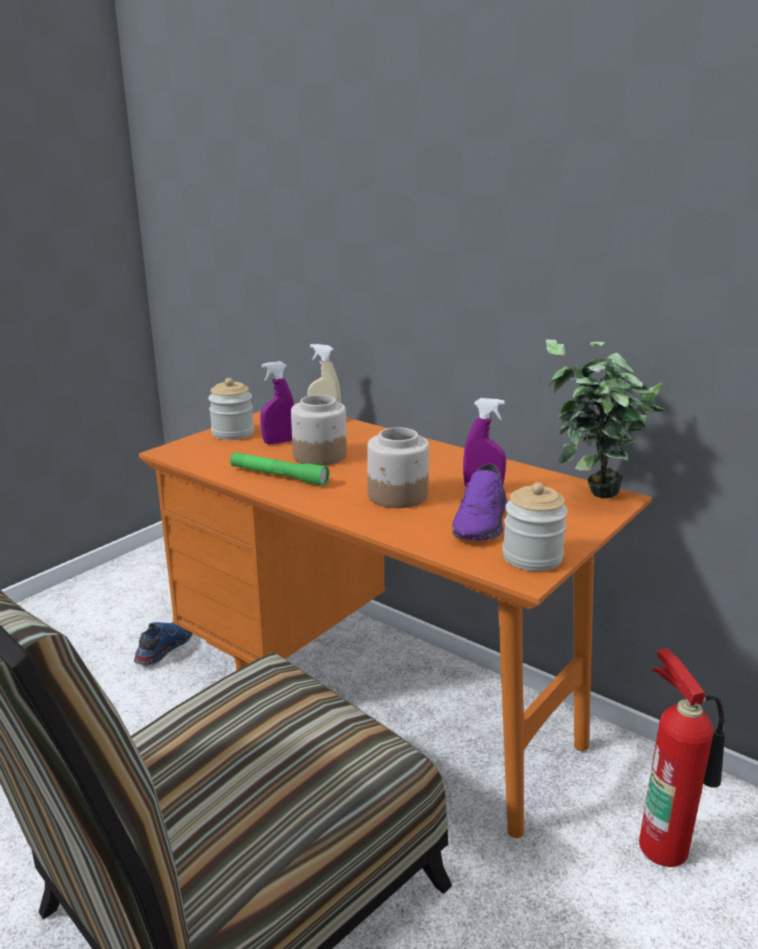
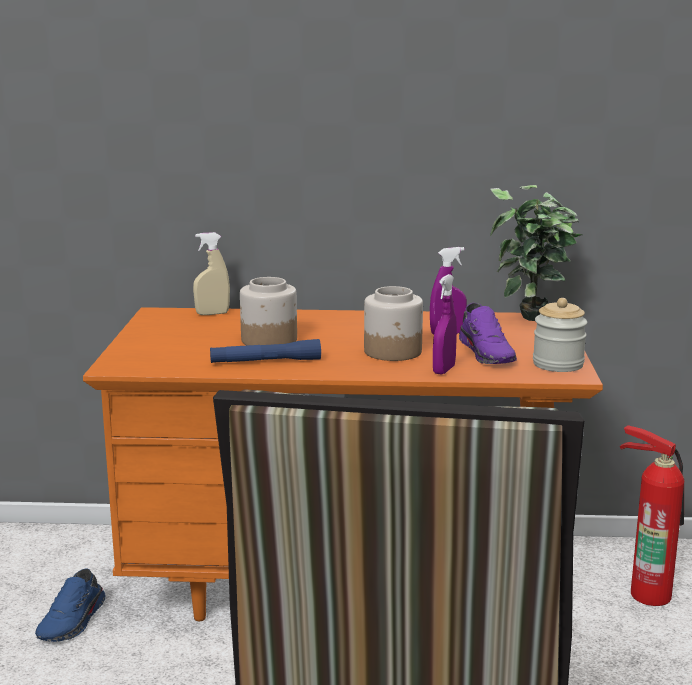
camera: 35 degrees left, 5 degrees down
blue shoe [134,622,193,666] -> blue shoe turned 150 degrees counterclockwise [35,568,106,642]
jar [208,378,254,440] -> none
green flashlight [230,452,329,486] -> blue flashlight [210,339,321,363]
purple spray bottle [260,361,294,444] -> purple spray bottle moved to [433,274,457,375]

